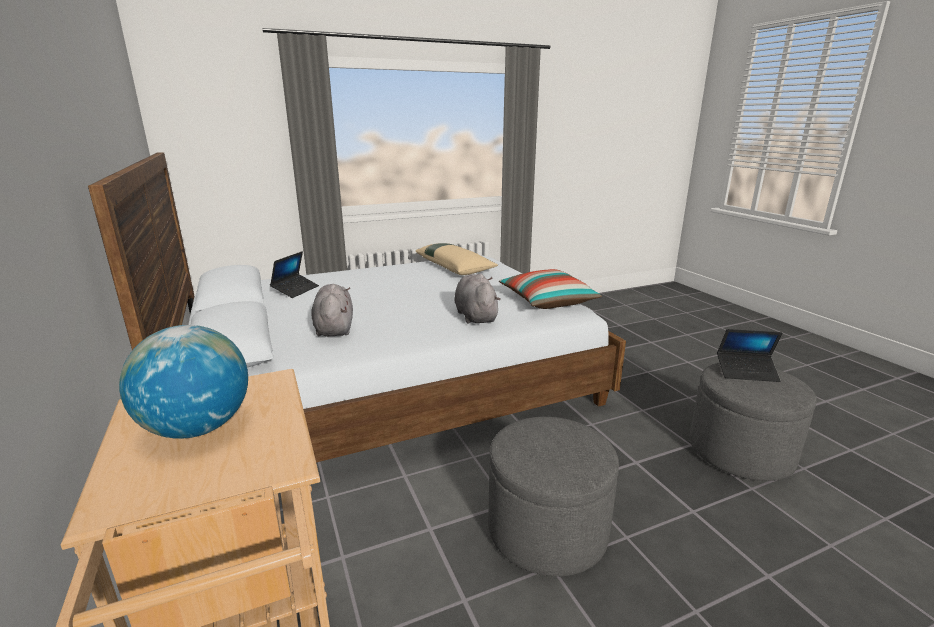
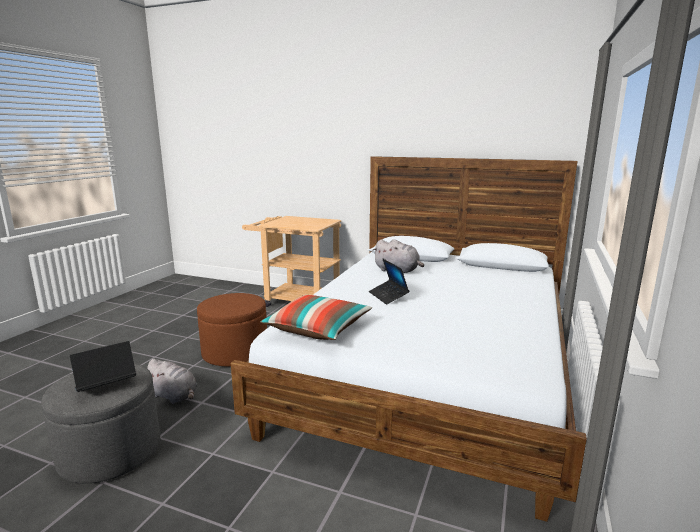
camera: 135 degrees right, 5 degrees down
globe [119,325,248,439] -> none
laptop [270,251,319,298] -> laptop moved to [369,259,409,305]
beige pillow [416,243,498,275] -> none
grey plush toy [454,274,501,323] -> grey plush toy moved to [147,359,197,404]
grey ottoman [488,417,619,577] -> brown ottoman [197,293,267,366]

